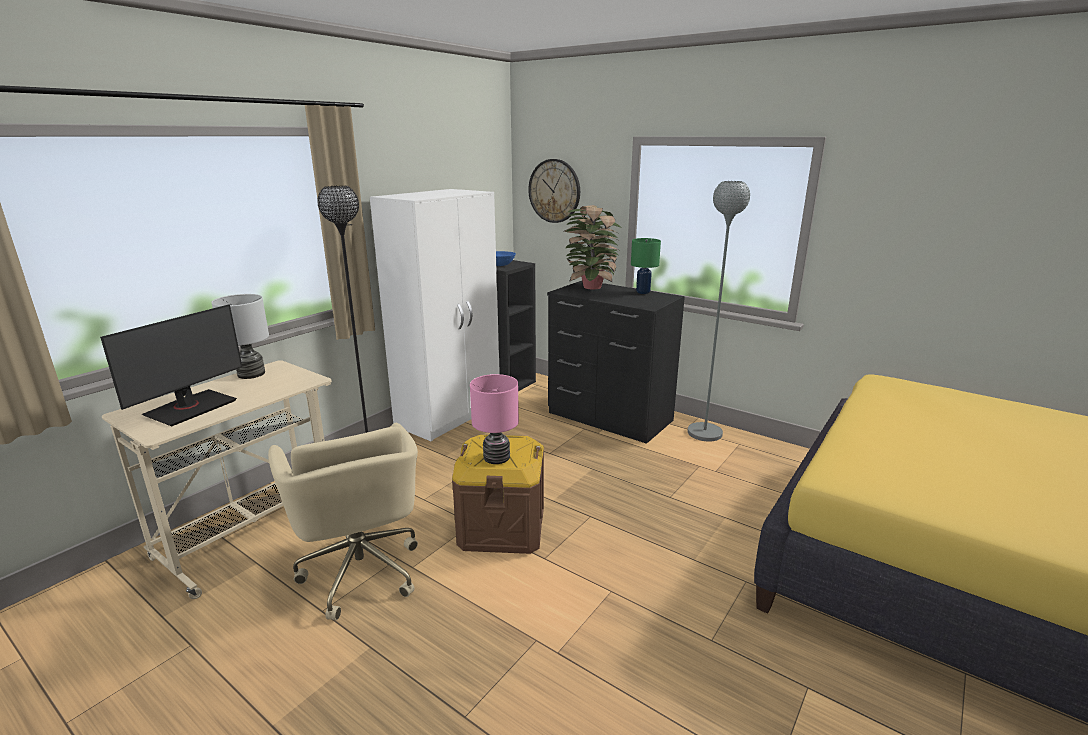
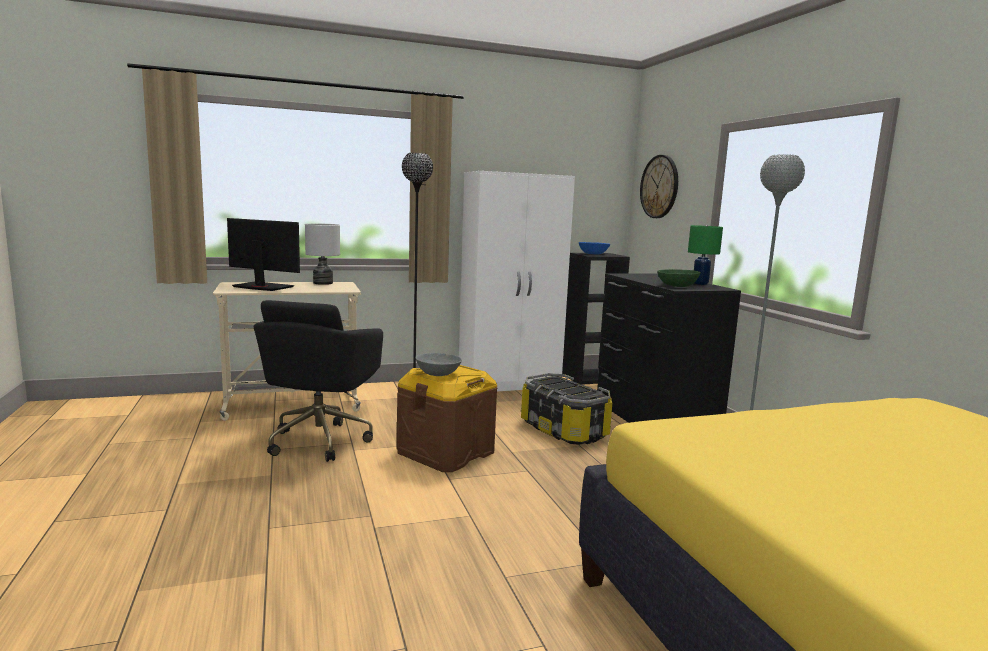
camera: 35 degrees right, 10 degrees down
monitor [100,304,242,426] -> monitor turned 135 degrees counterclockwise [227,218,300,291]
beige office chair [268,423,418,620] -> black office chair [254,300,383,462]
pink table lamp [470,374,519,464] -> grey bowl [415,353,462,376]
potted plant [564,205,621,289] -> none
none -> storage box [521,373,612,445]
none -> green bowl [657,269,701,287]

